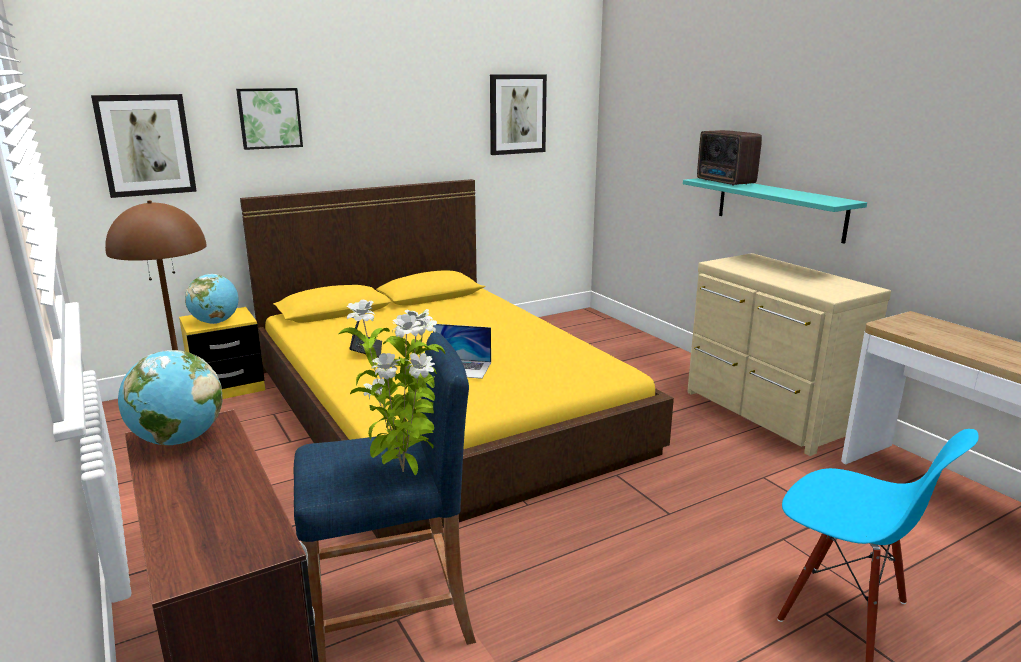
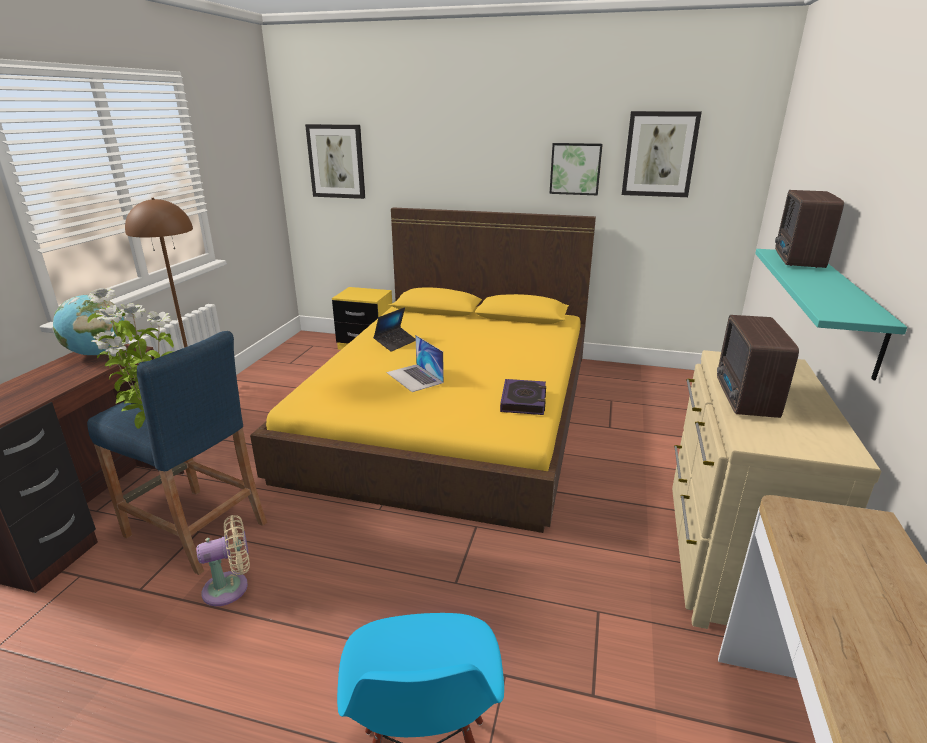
camera: 45 degrees right, 5 degrees up
globe [185,274,239,324] -> none
picture [236,88,303,150] -> picture moved to [549,143,603,195]
none -> beige fan [196,515,250,606]
none -> book [500,379,546,415]
none -> radio [717,315,799,418]

